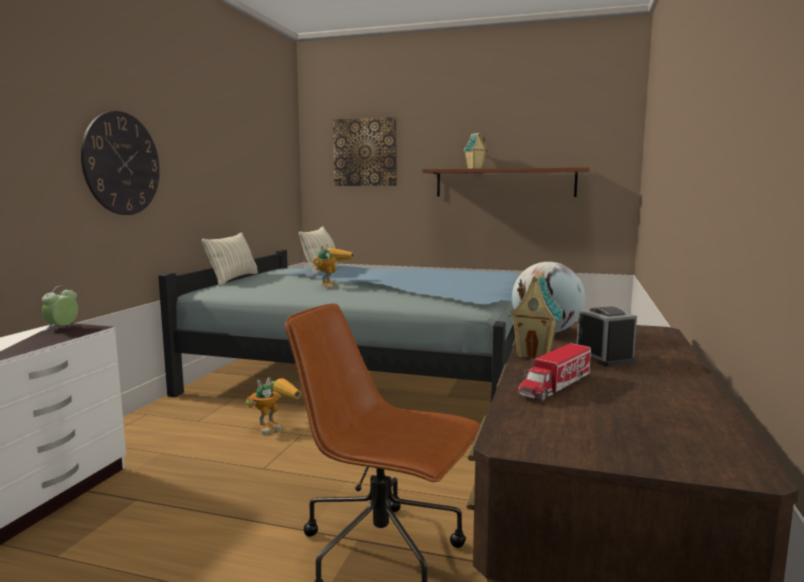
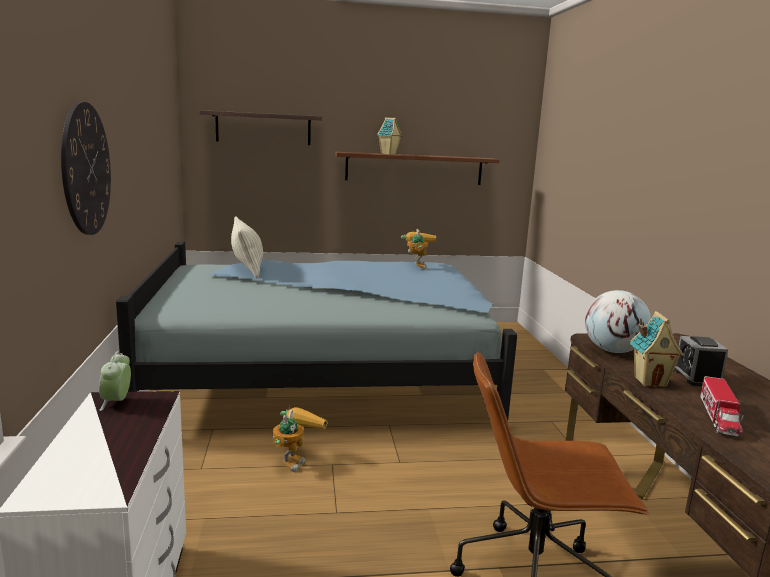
camera: 25 degrees left, 5 degrees up
pillow [202,232,258,287] -> none
toy robot [313,244,354,289] -> toy robot moved to [401,229,436,270]
picture [333,117,397,186] -> shelf [199,110,322,145]
alarm clock [577,307,637,367] -> alarm clock turned 135 degrees counterclockwise [674,336,728,386]

